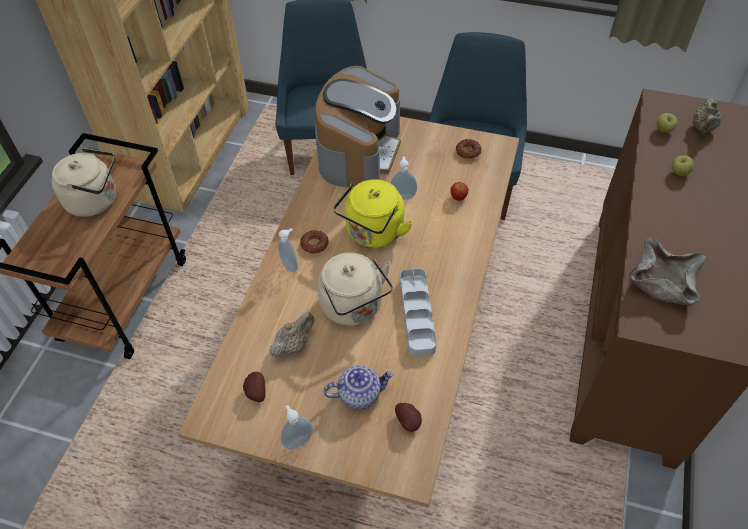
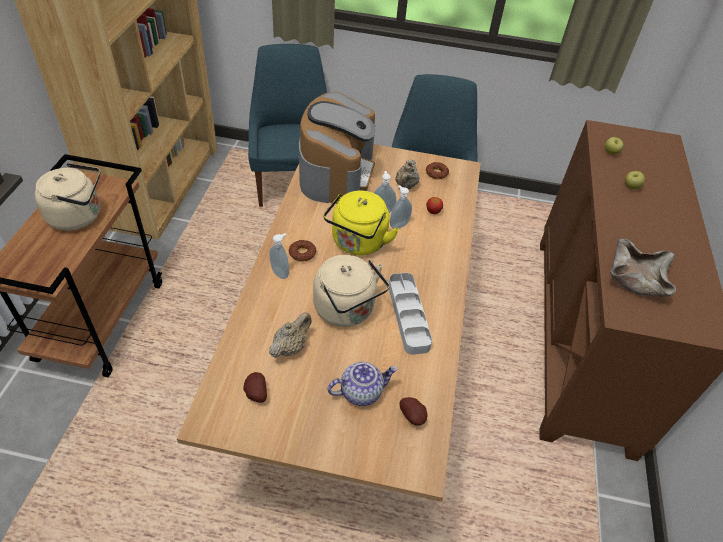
camera: 10 degrees left, 5 degrees down
soap dispenser [281,405,313,449] -> soap dispenser moved to [390,185,412,229]
beige teapot [692,98,721,134] -> beige teapot moved to [395,160,419,189]

